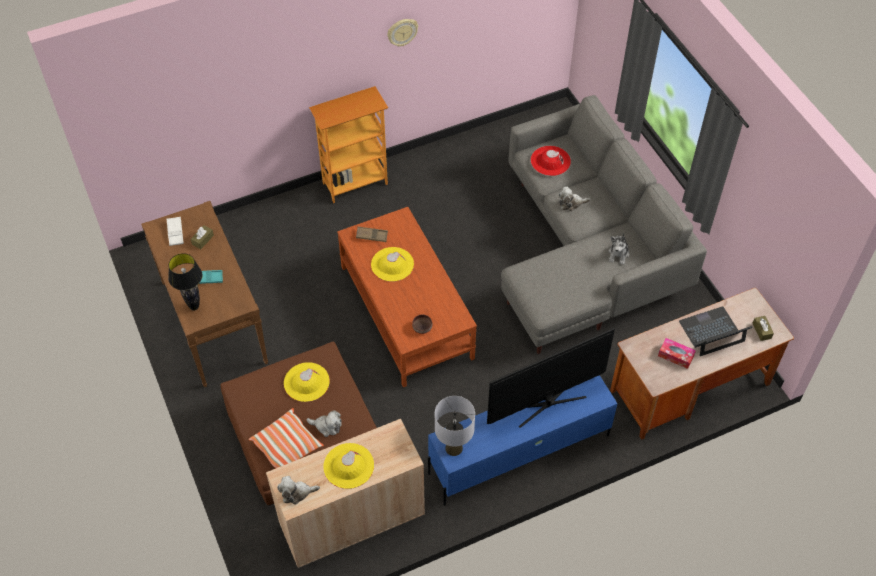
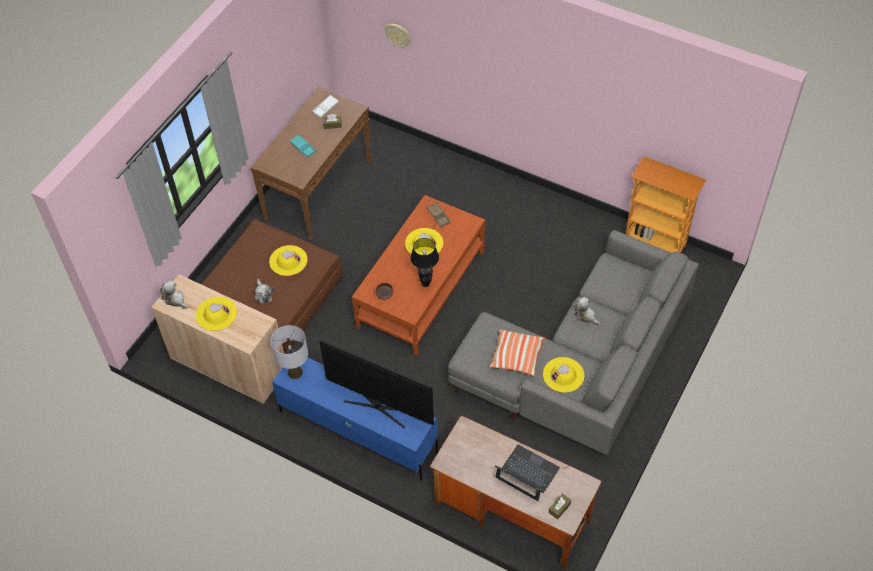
camera: 55 degrees right, 0 degrees up
black table lamp [168,253,203,311] -> black table lamp moved to [410,238,439,287]
pillow [249,408,324,468] -> pillow moved to [490,330,545,377]
bookcase [309,86,388,203] -> bookcase moved to [626,156,706,253]
wall clock [387,19,418,46] -> wall clock moved to [385,24,411,48]
red hat [531,146,571,176] -> none
plush toy [608,234,629,265] -> yellow hat [543,357,584,393]
tissue box [658,338,696,369] -> none

